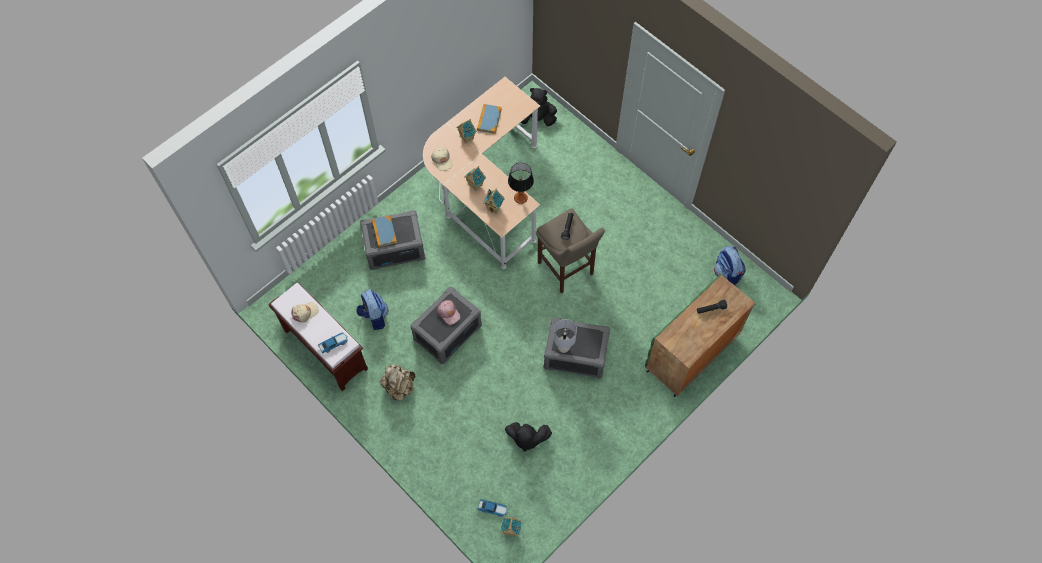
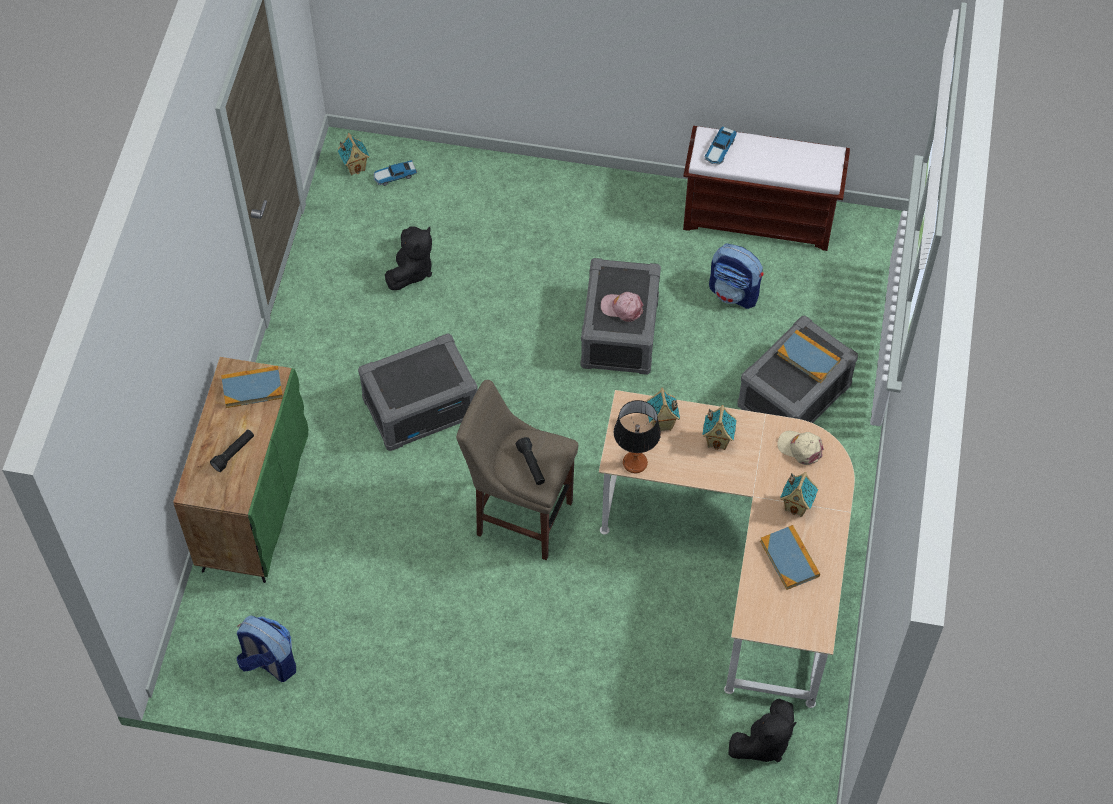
camera: 145 degrees right, 5 degrees down
beige cap [291,302,319,323] -> none
beige backpack [380,364,415,401] -> none
black plush toy [505,422,552,452] -> black plush toy turned 135 degrees clockwise [385,226,432,290]
grey table lamp [553,319,577,353] -> none
none -> book [221,366,283,408]

